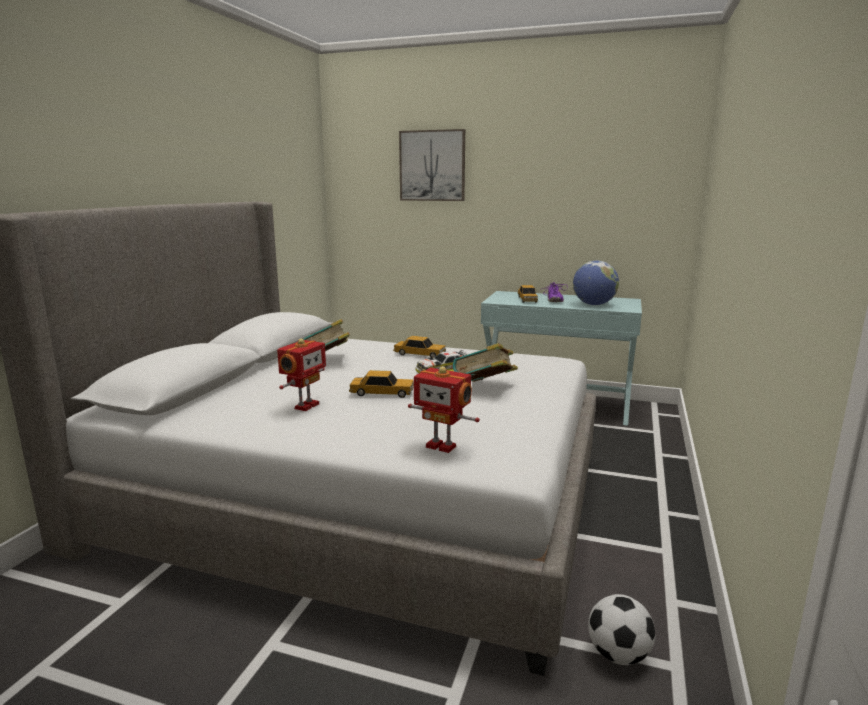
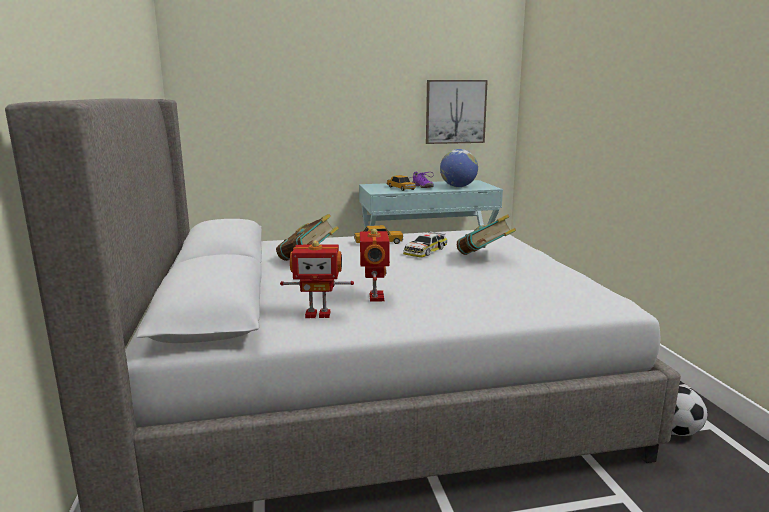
camera: 30 degrees left, 0 degrees up
toy car [349,370,414,398] -> none
picture [399,129,465,201] -> picture moved to [426,80,488,144]
toy robot [408,367,480,453] -> toy robot moved to [280,240,354,318]

